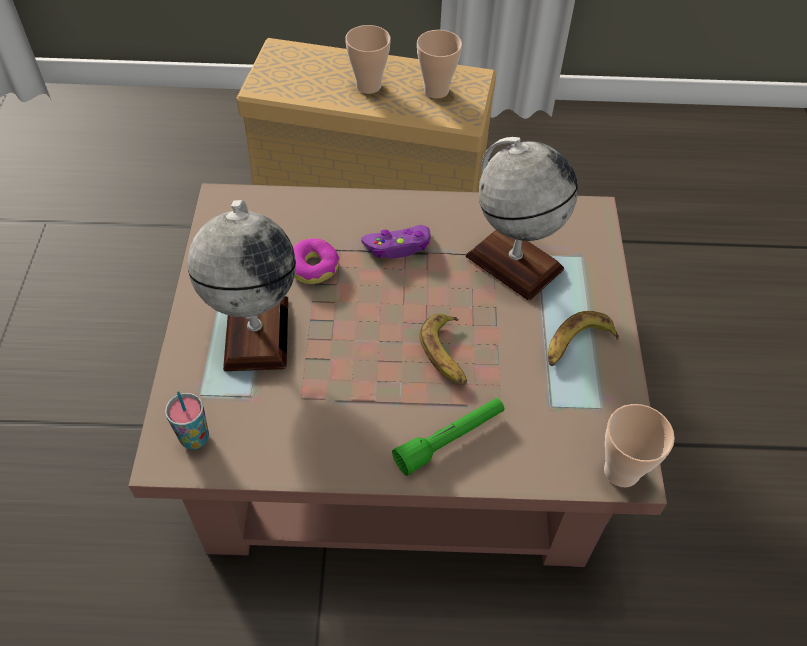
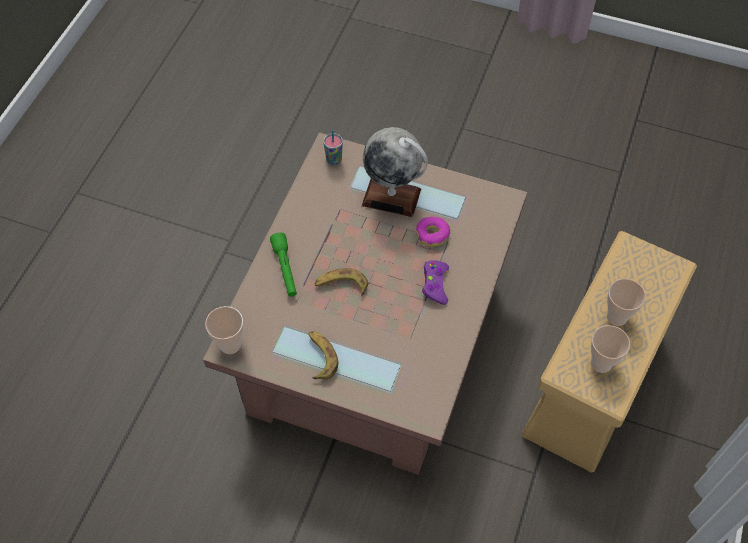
camera: 110 degrees right, 5 degrees up
globe [465,137,578,301] -> none

